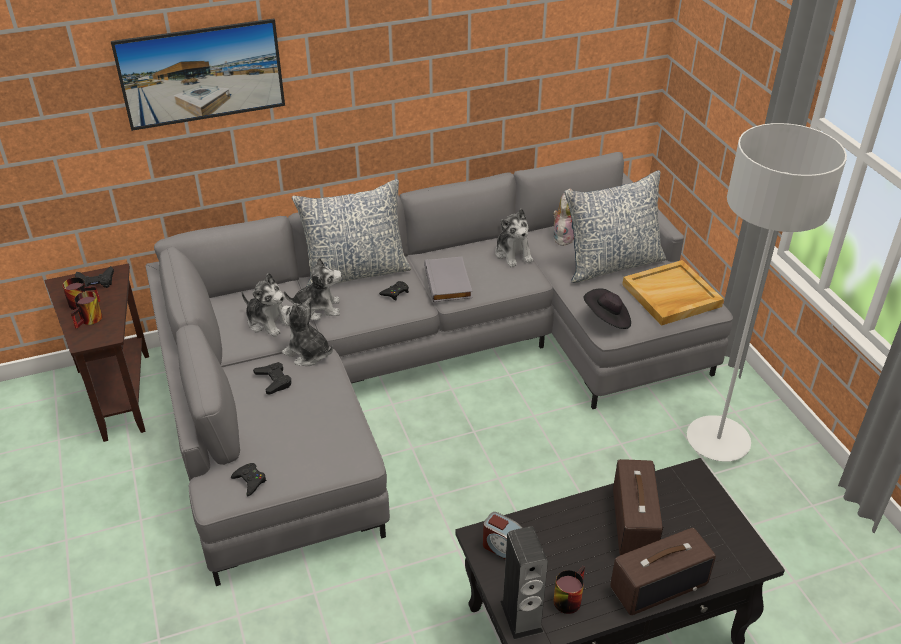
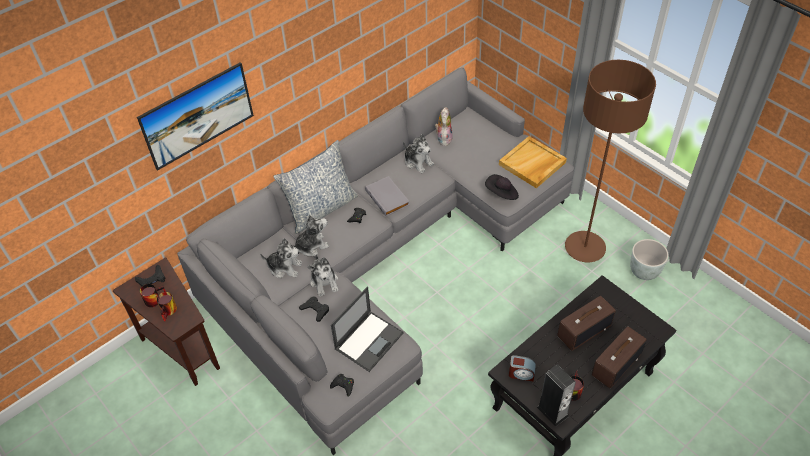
camera: 20 degrees left, 10 degrees up
plush toy [281,297,333,366] -> plush toy turned 120 degrees counterclockwise [307,254,339,297]
pillow [564,170,666,283] -> none
radio [613,459,663,555] -> radio turned 75 degrees clockwise [557,296,616,351]
grey floor lamp [687,123,847,462] -> brown floor lamp [565,60,656,263]
none -> laptop [331,287,404,372]
none -> grey planter [630,239,669,280]

